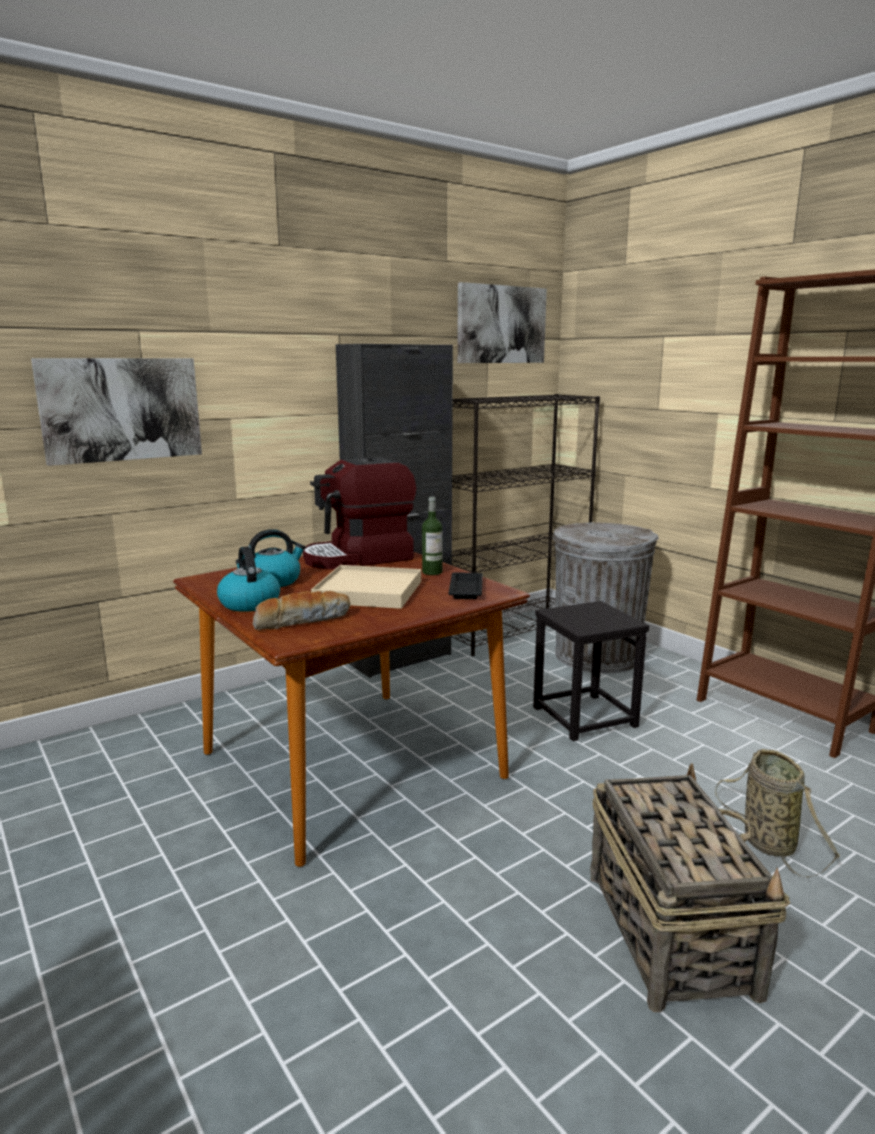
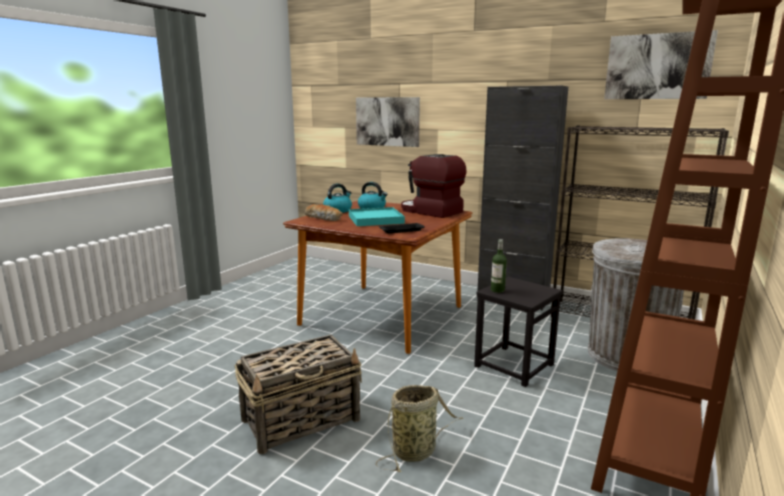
camera: 65 degrees right, 0 degrees up
beige tray [311,565,421,609] -> turquoise tray [349,207,405,226]
bottle [422,497,442,575] -> bottle moved to [491,239,507,293]

